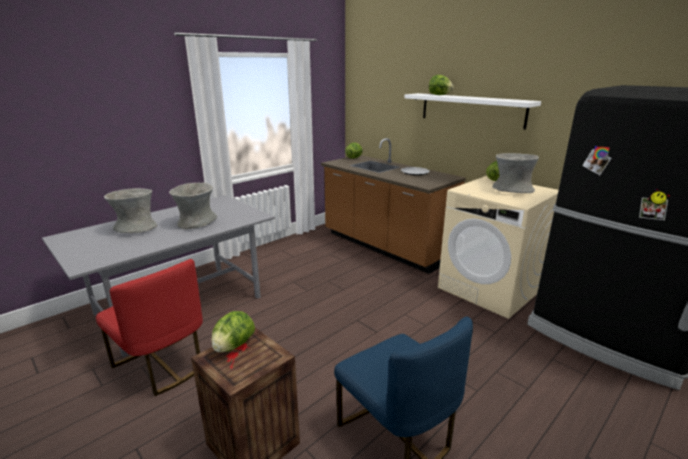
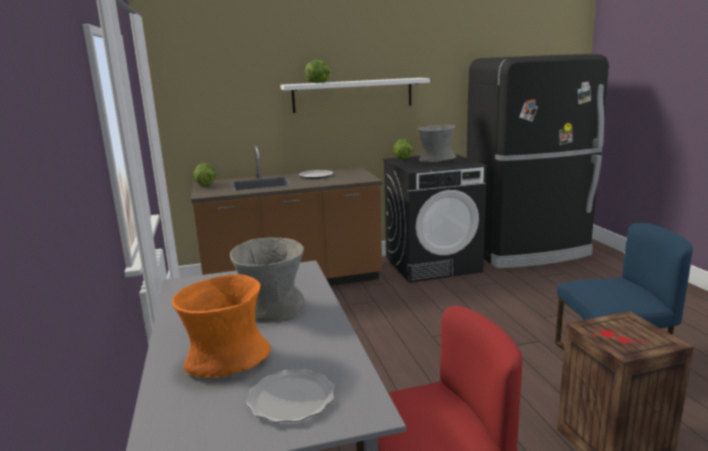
camera: 60 degrees left, 5 degrees down
grey vase [104,188,157,233] -> orange vase [172,275,271,378]
lettuce [211,311,255,353] -> none
beige washing machine [438,176,559,319] -> black washing machine [383,154,487,283]
none -> plate [246,369,335,423]

